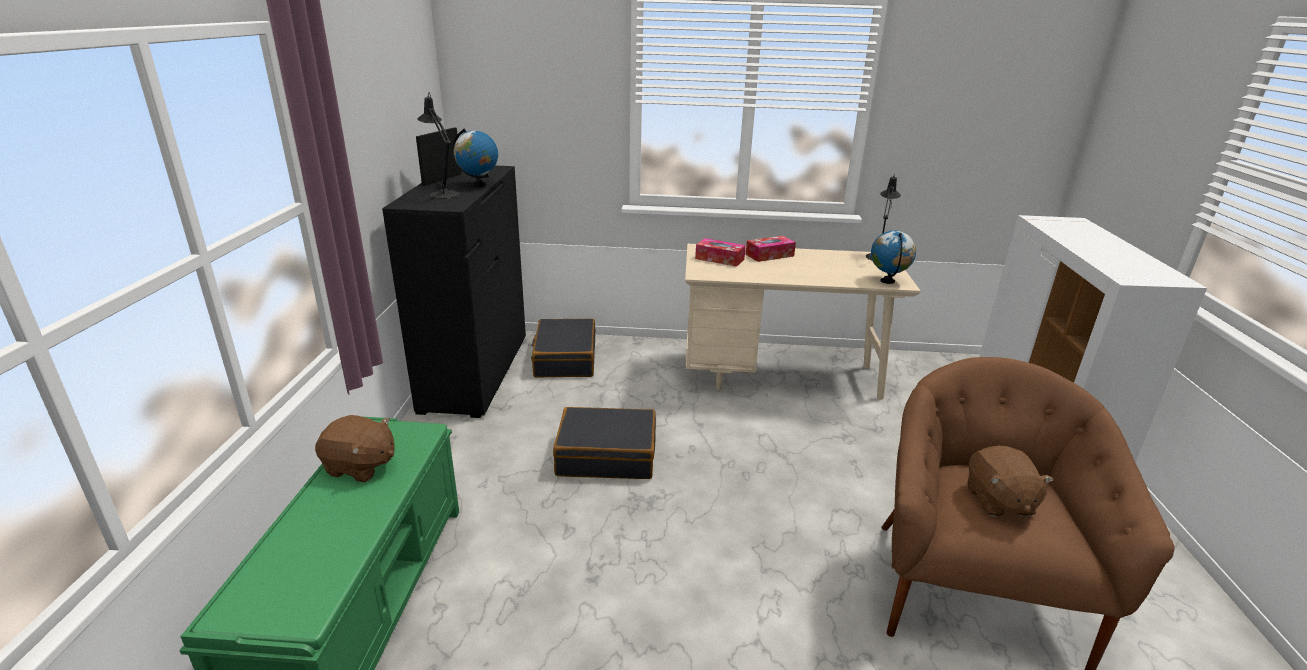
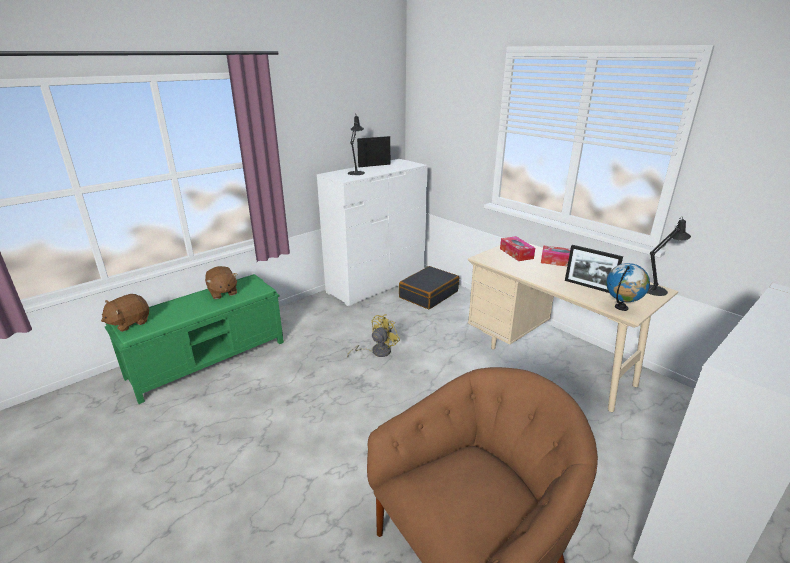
camera: 45 degrees right, 0 degrees up
black dresser [382,165,526,418] -> white dresser [317,159,428,306]
globe [453,128,498,187] -> none
black suitcase [553,407,656,479] -> yellow fan [347,314,400,357]
brown plush toy [967,446,1054,517] -> brown plush toy moved to [101,294,149,332]
none -> picture frame [565,245,623,293]

